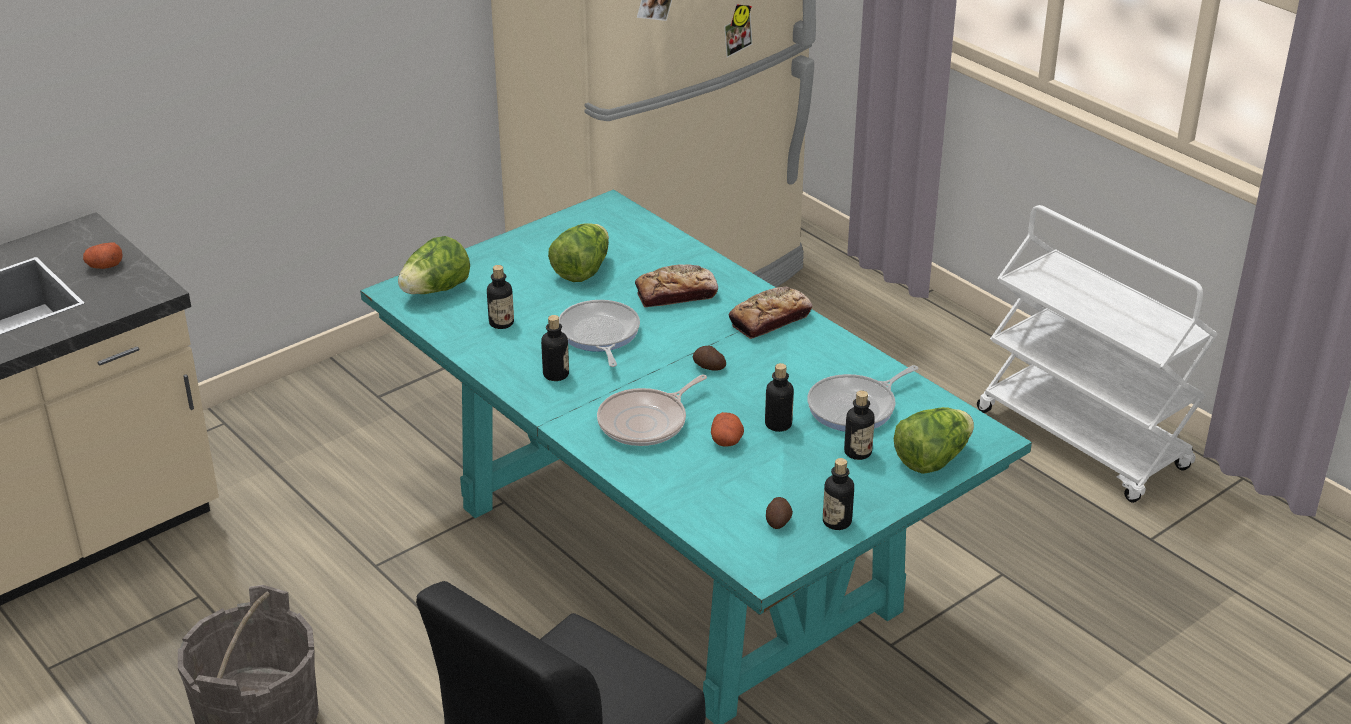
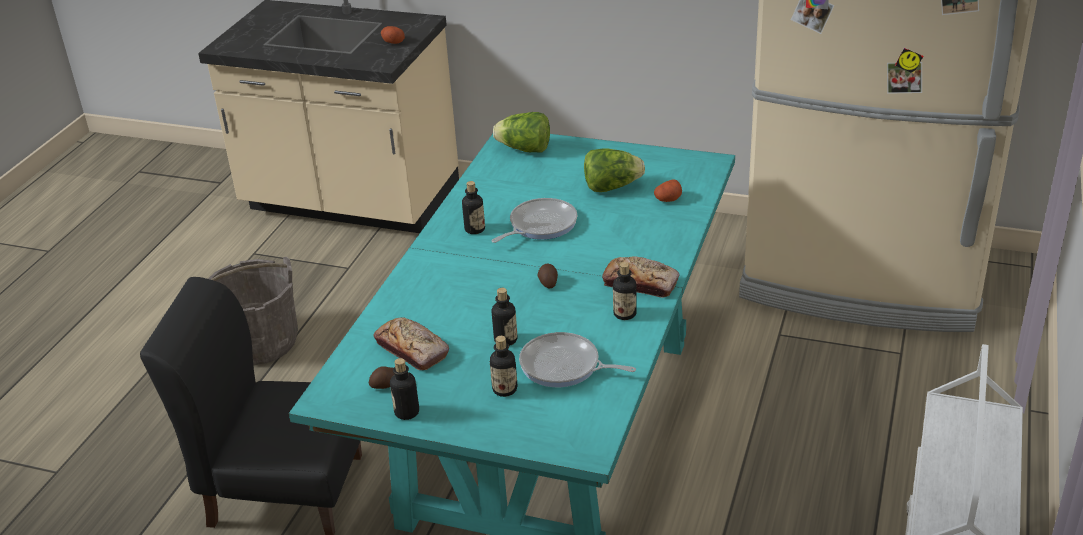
camera: 60 degrees right, 0 degrees up
bottle [487,265,514,329] -> bottle moved to [613,262,637,320]
frying pan [597,374,707,446] -> none
bread [635,265,718,307] -> bread moved to [374,317,449,370]
potato [711,412,744,446] -> potato moved to [654,179,682,202]
lettuce [894,407,974,474] -> none

